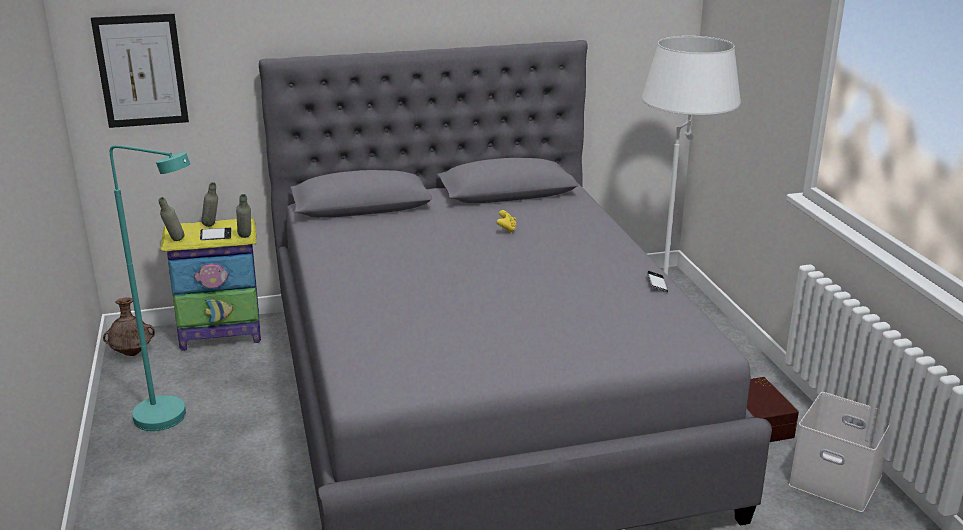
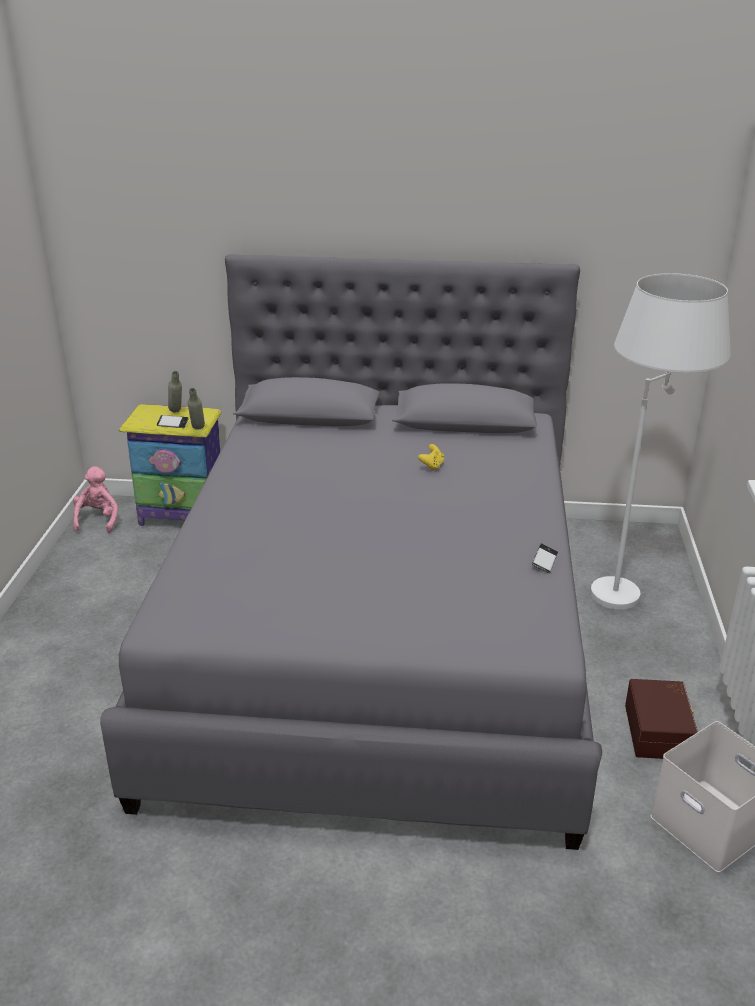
camera: 20 degrees right, 5 degrees up
picture [91,14,189,128] -> none
brown vase [103,297,155,356] -> pink plush toy [73,466,118,533]
turquoise floor lamp [110,145,190,431] -> none
grey bottle [159,197,185,241] -> none

